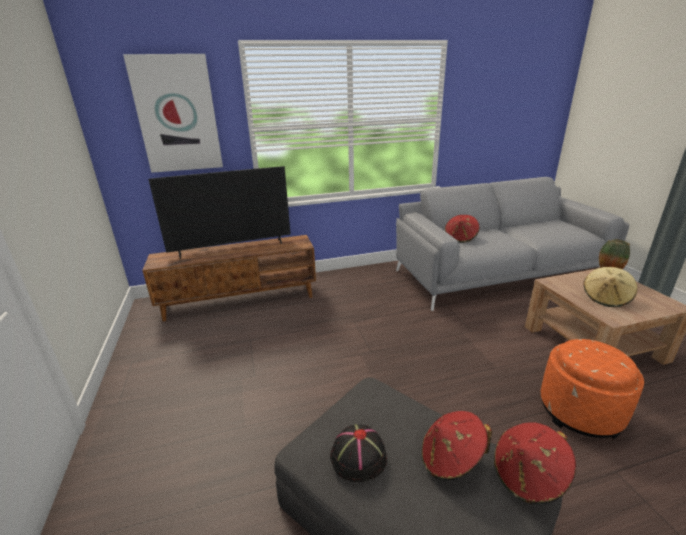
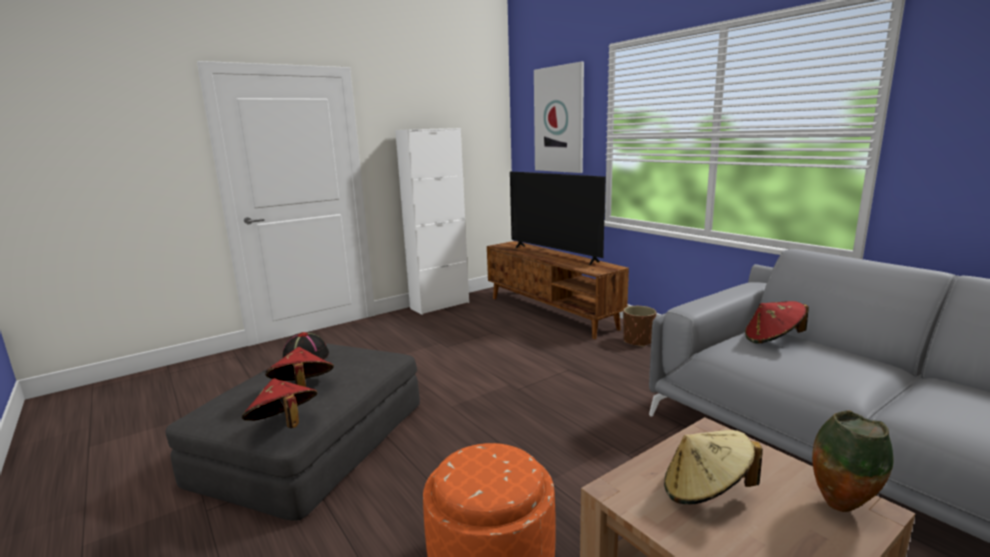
camera: 70 degrees right, 10 degrees down
none -> white cabinet [395,128,469,315]
none -> brown planter [623,306,656,347]

